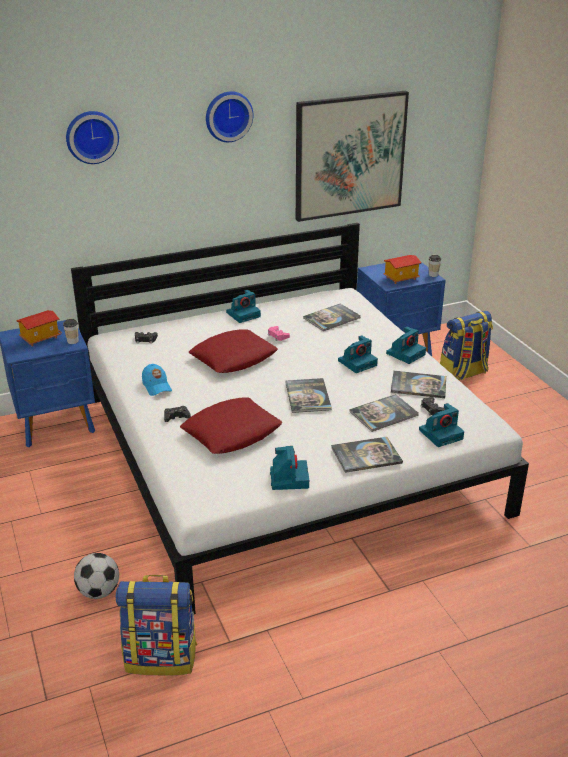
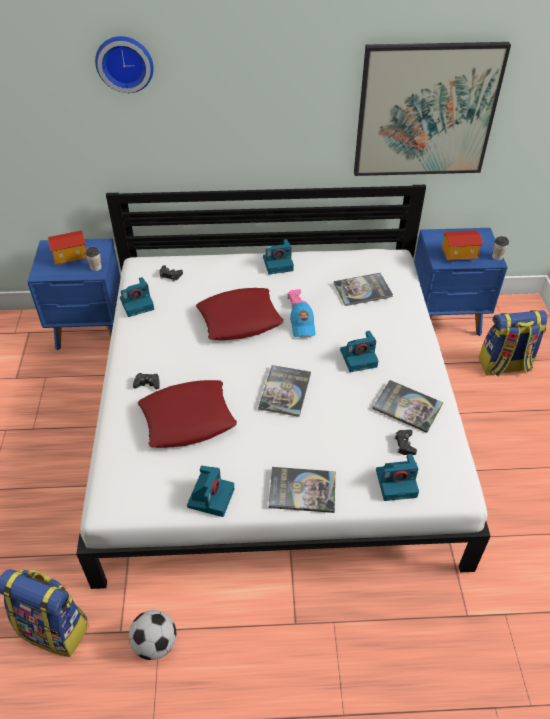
camera: 20 degrees right, 15 degrees up
football [74,553,119,599] -> football moved to [129,610,176,660]
blue cap [142,364,172,396] -> blue cap moved to [290,302,316,337]
wall clock [206,91,253,142] -> none
book [350,394,419,432] -> none
camera [386,327,426,364] -> camera moved to [120,277,154,317]

